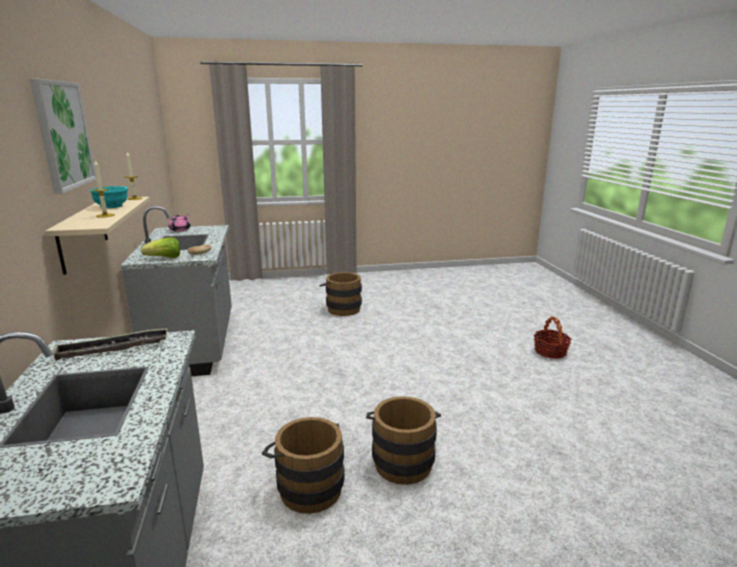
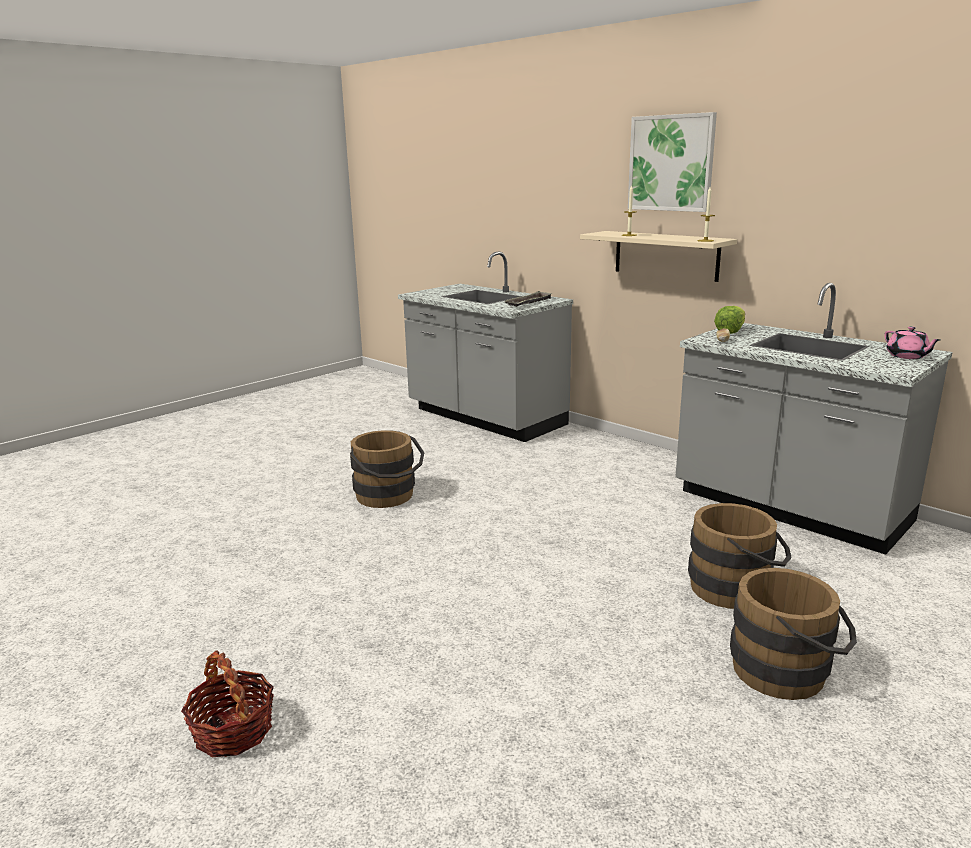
camera: 145 degrees right, 0 degrees up
turquoise bowl [90,186,128,208] -> none
brown bucket [262,417,345,514] -> brown bucket moved to [688,503,792,609]

